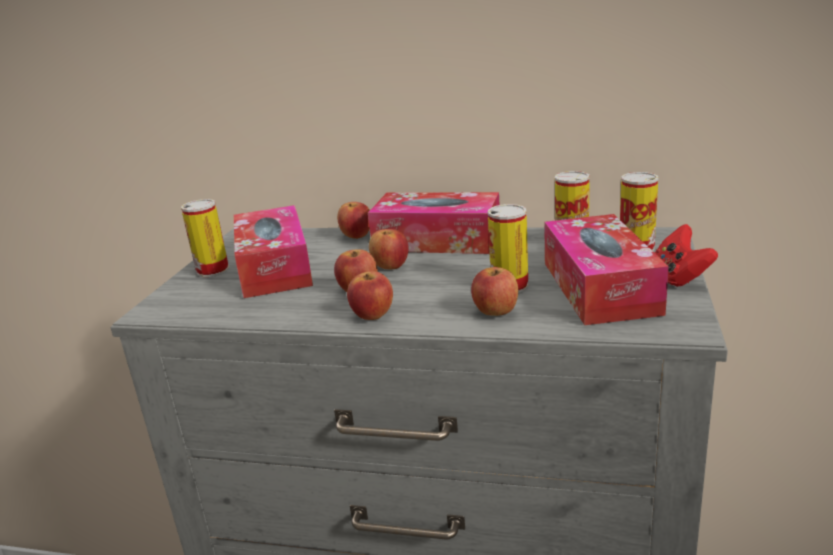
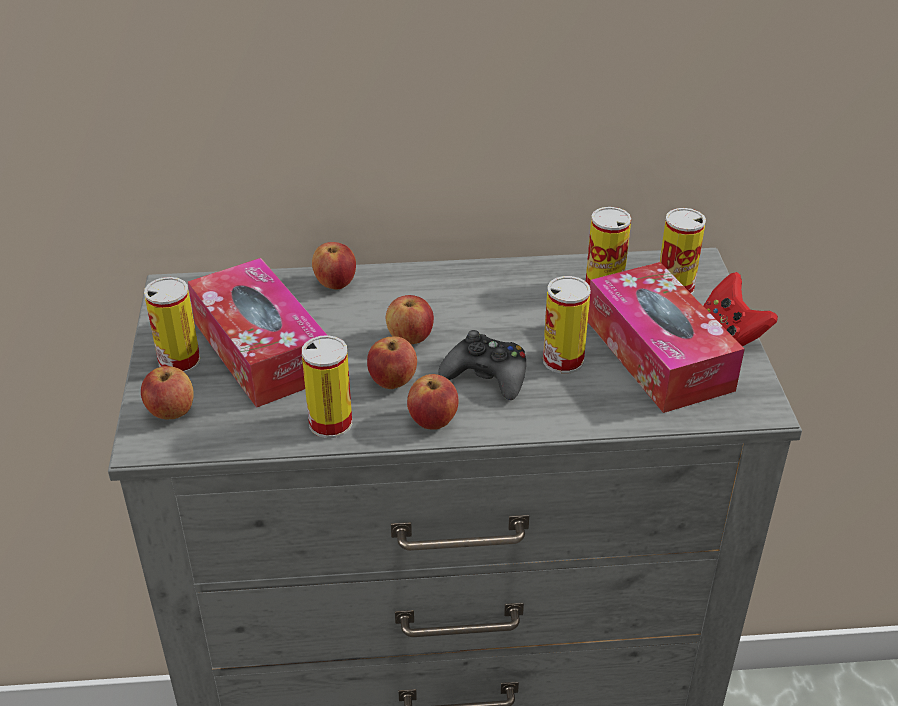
camera: 20 degrees left, 15 degrees up
tissue box [368,192,500,254] -> none
apple [471,267,518,316] -> apple moved to [141,366,194,419]
none -> can [302,335,352,438]
none -> black game controller [438,330,526,400]

